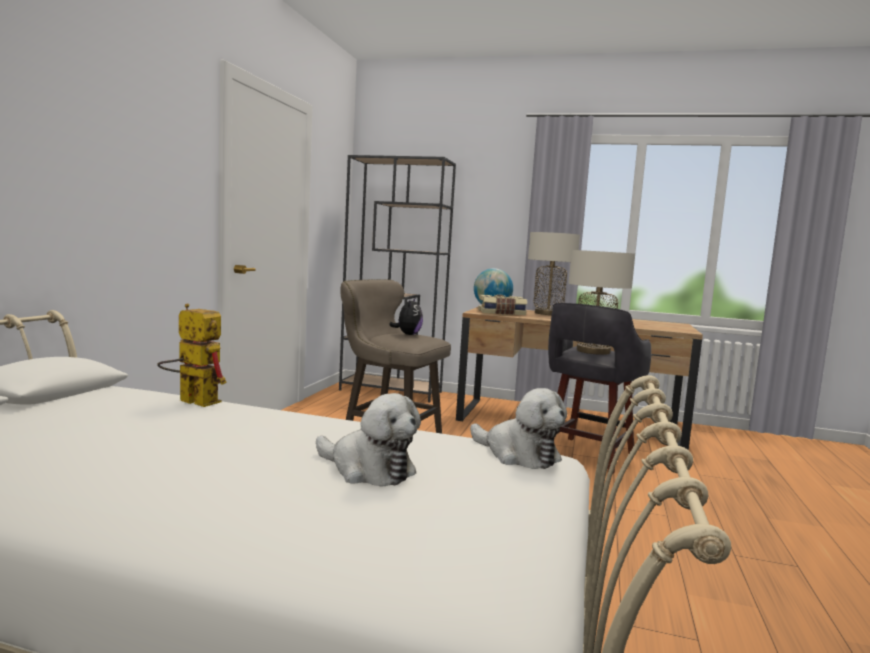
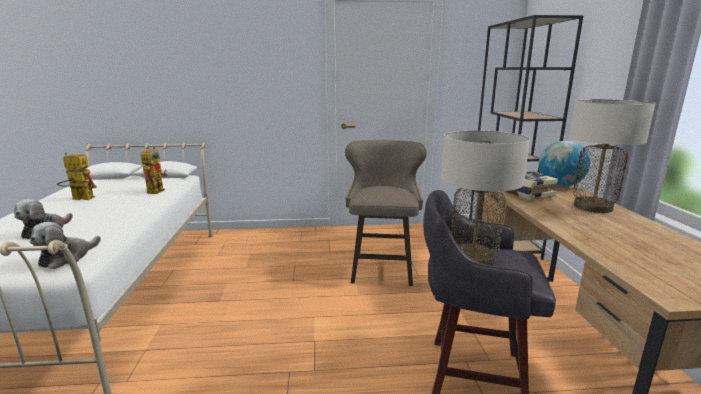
camera: 70 degrees right, 10 degrees up
plush toy [389,297,423,335] -> none
none -> toy robot [57,153,97,200]

